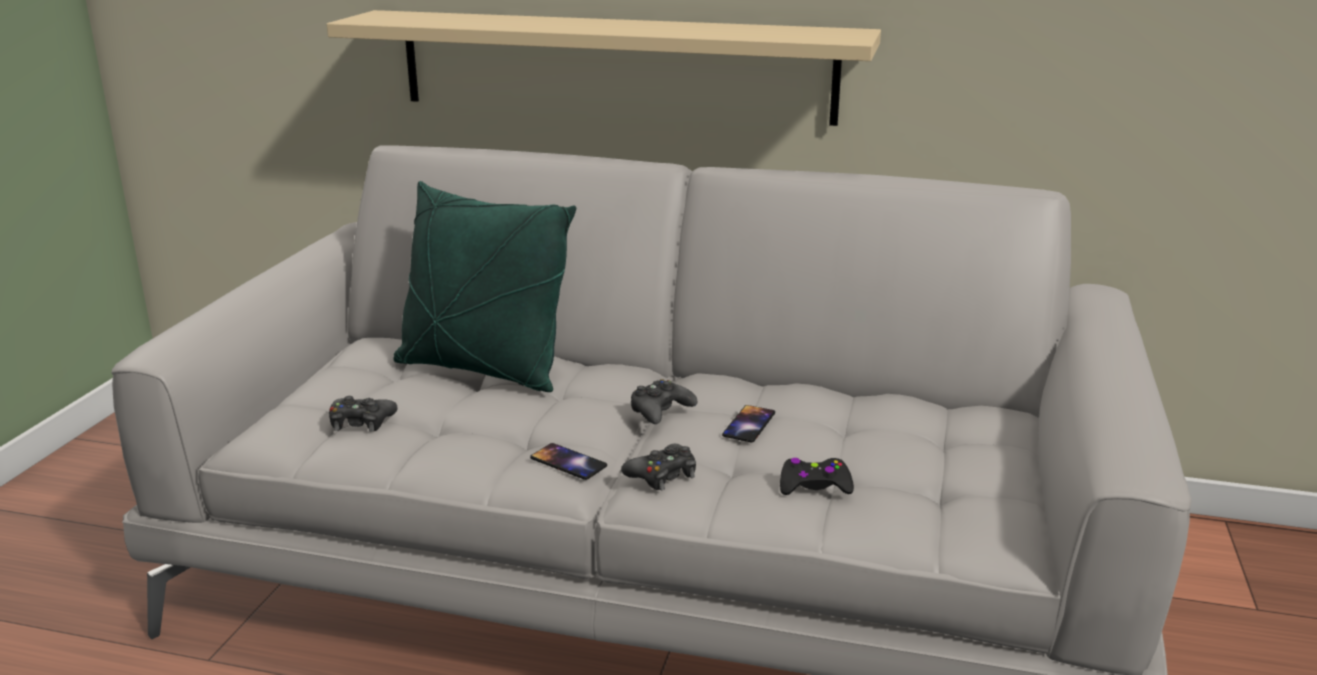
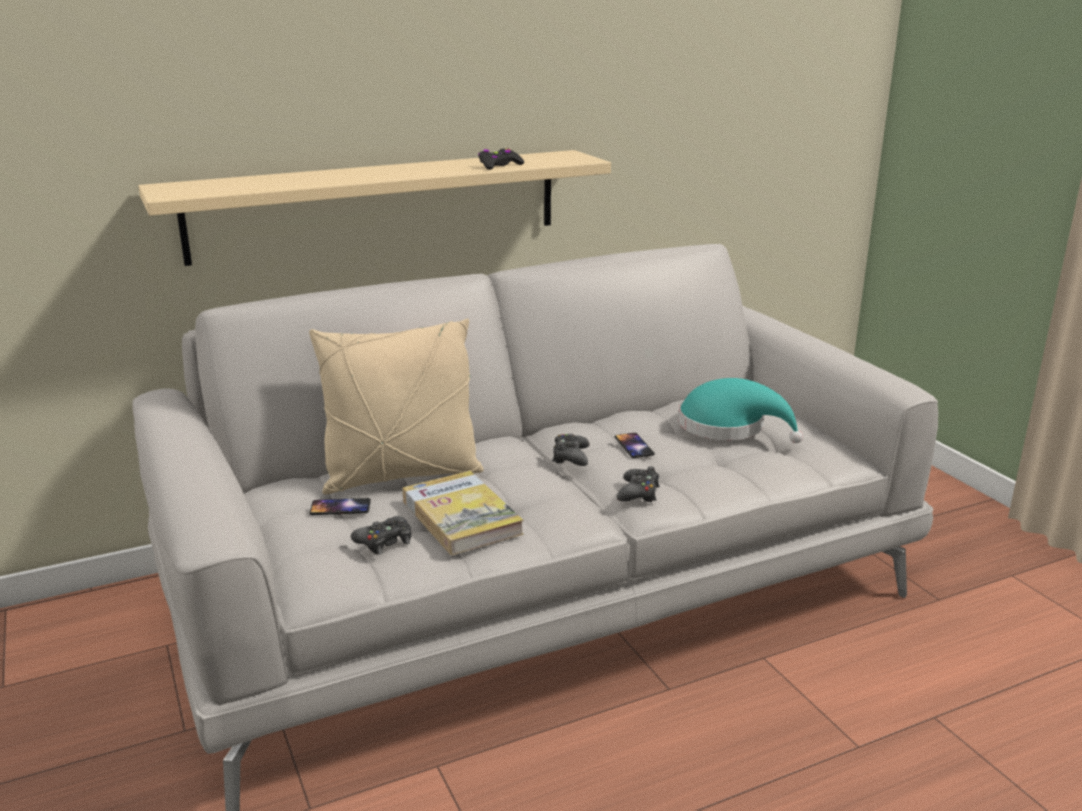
camera: 40 degrees left, 0 degrees up
green pillow [394,181,576,392] -> beige pillow [309,319,484,494]
phone [530,443,607,480] -> phone moved to [309,498,371,515]
black game controller [780,458,854,495] -> black game controller moved to [478,148,524,170]
none -> book [402,471,524,555]
none -> turquoise hat [678,378,803,443]

